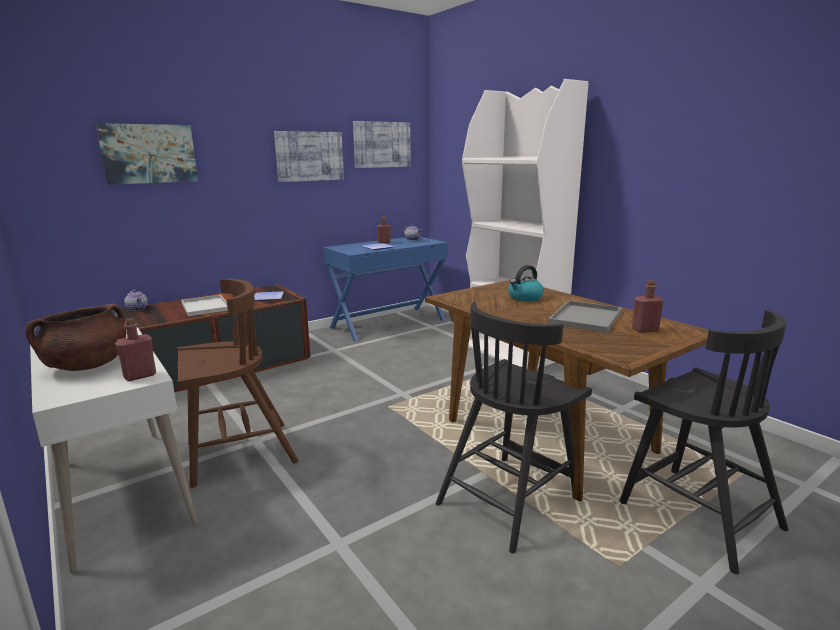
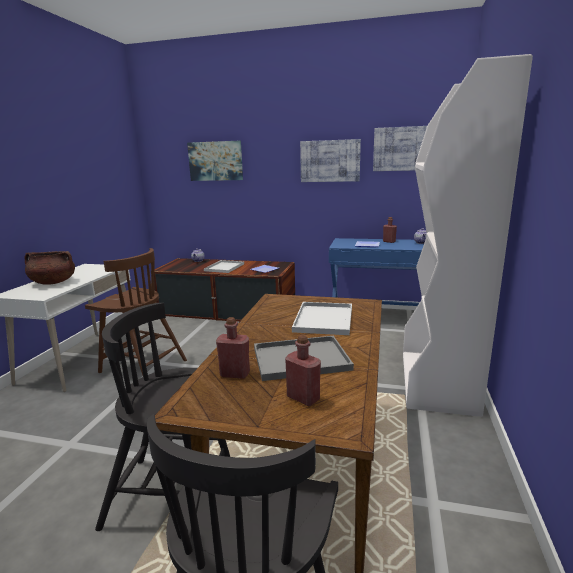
camera: 50 degrees right, 0 degrees up
red bottle [115,318,156,381] -> red bottle moved to [216,317,250,379]
kettle [508,265,544,302] -> white tray [292,302,352,335]

